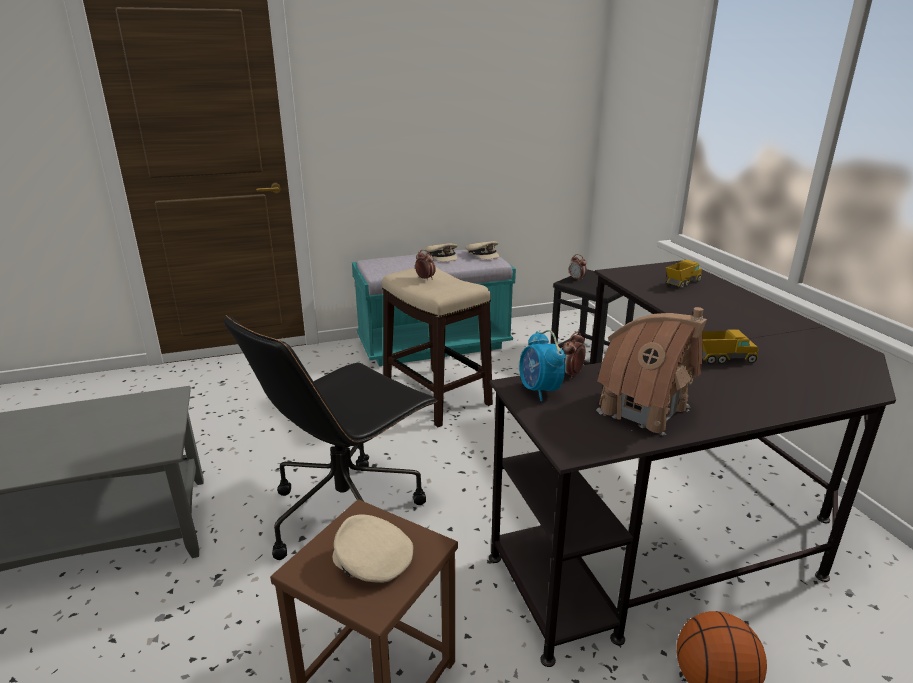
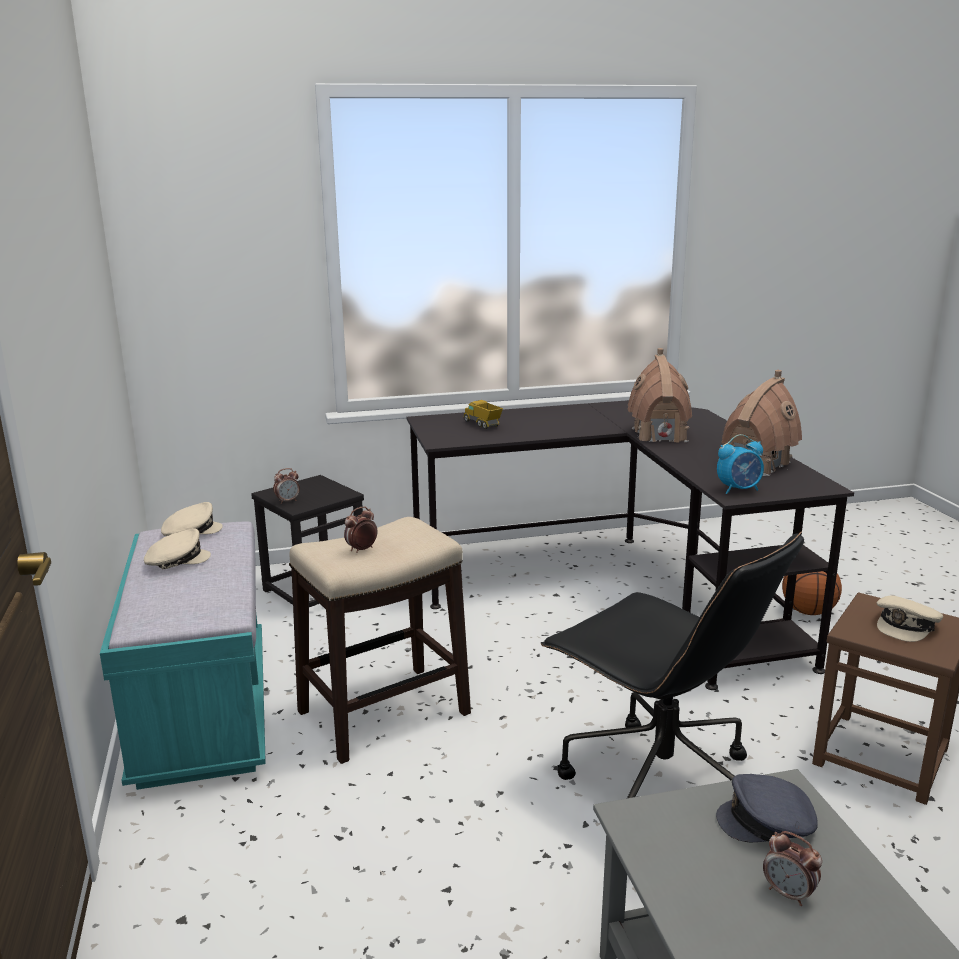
camera: 85 degrees left, 5 degrees down
alarm clock [562,331,586,379] -> alarm clock moved to [763,831,822,906]
toy truck [702,329,758,364] -> toy house [627,348,692,442]
none -> grey cap [716,774,818,843]

